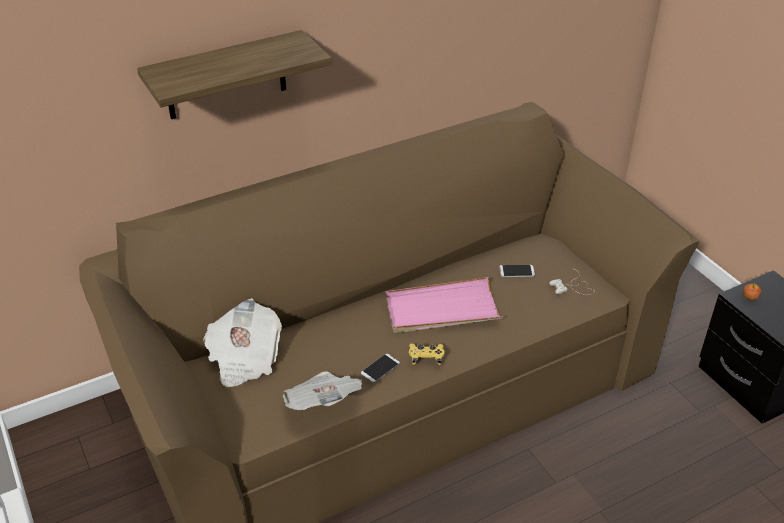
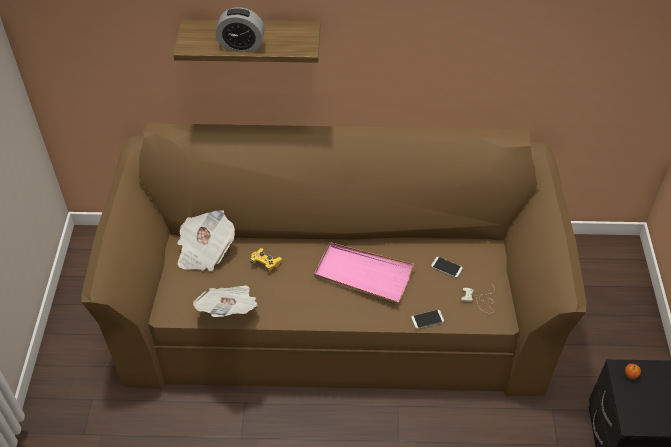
camera: 30 degrees right, 10 degrees up
phone [361,354,400,383] -> phone moved to [411,310,444,329]
yellow game controller [409,344,445,365] -> yellow game controller moved to [250,248,282,272]
none -> alarm clock [216,7,264,52]

